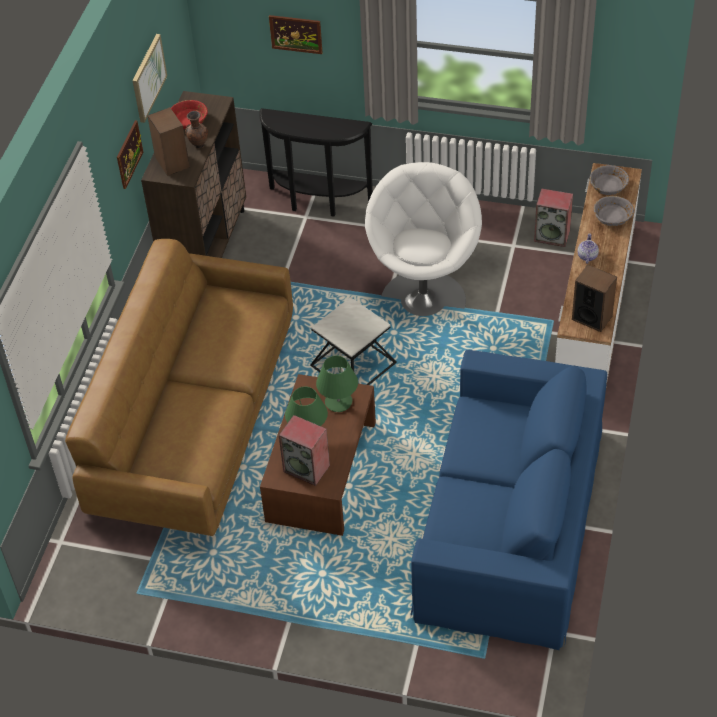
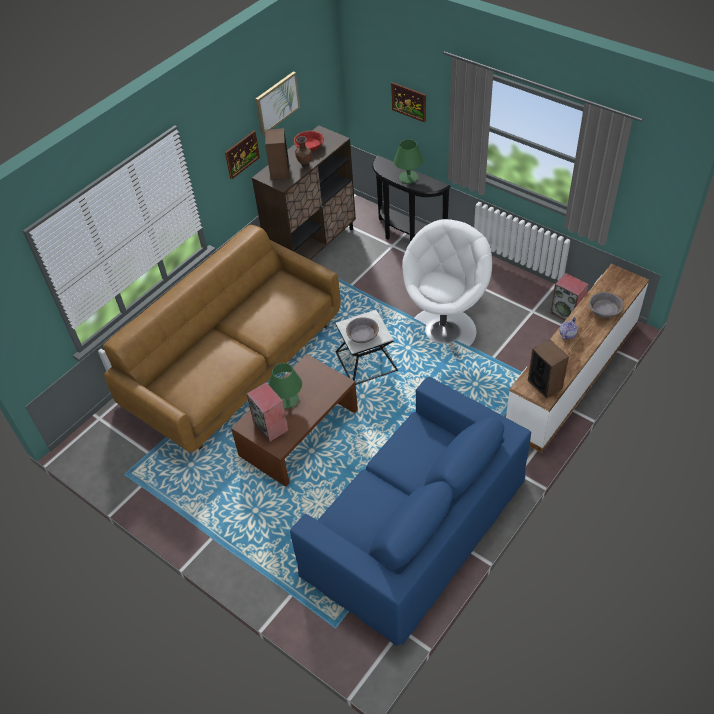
camera: 25 degrees right, 0 degrees up
green table lamp [316,355,358,412] -> green table lamp moved to [394,139,423,184]
grey bowl [590,165,629,195] -> grey bowl moved to [346,317,379,343]

